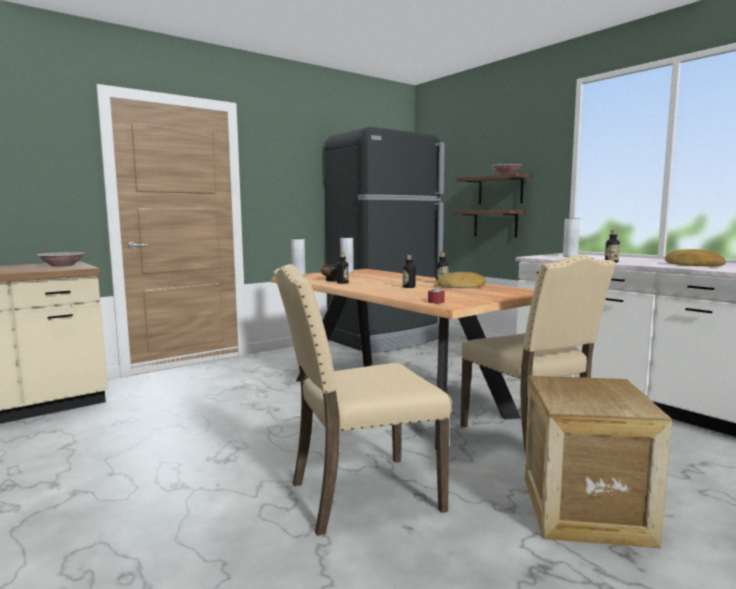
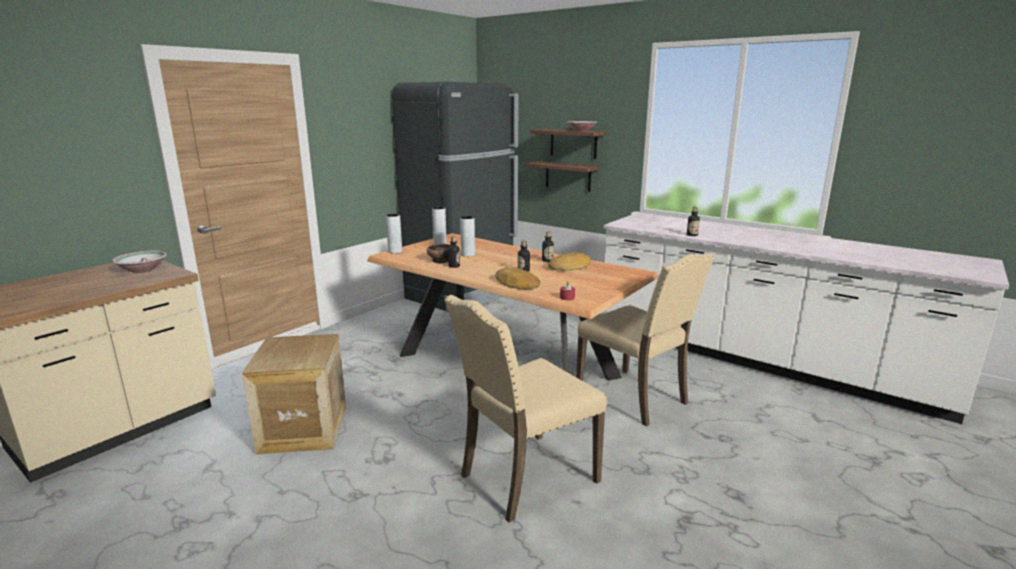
camera: 15 degrees left, 10 degrees up
crate [525,376,672,548] -> crate moved to [242,334,346,454]
grey vase [563,218,580,257] -> grey vase moved to [460,216,475,257]
bread [665,249,726,266] -> bread moved to [495,267,540,289]

